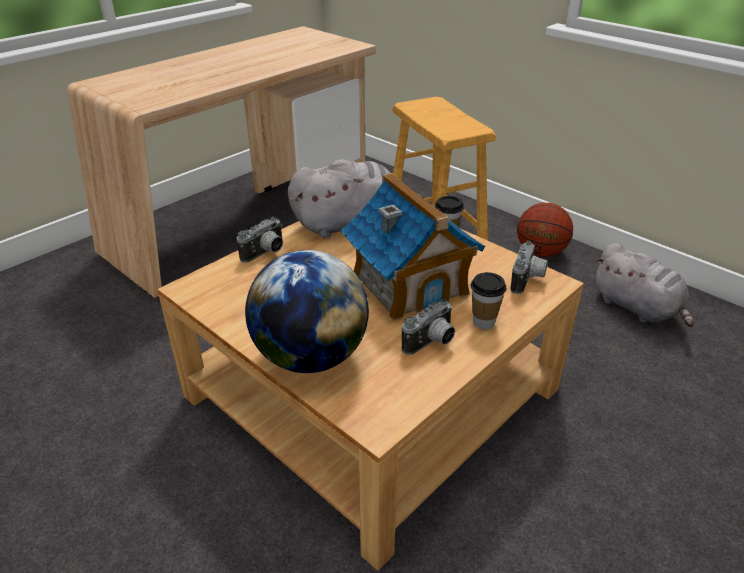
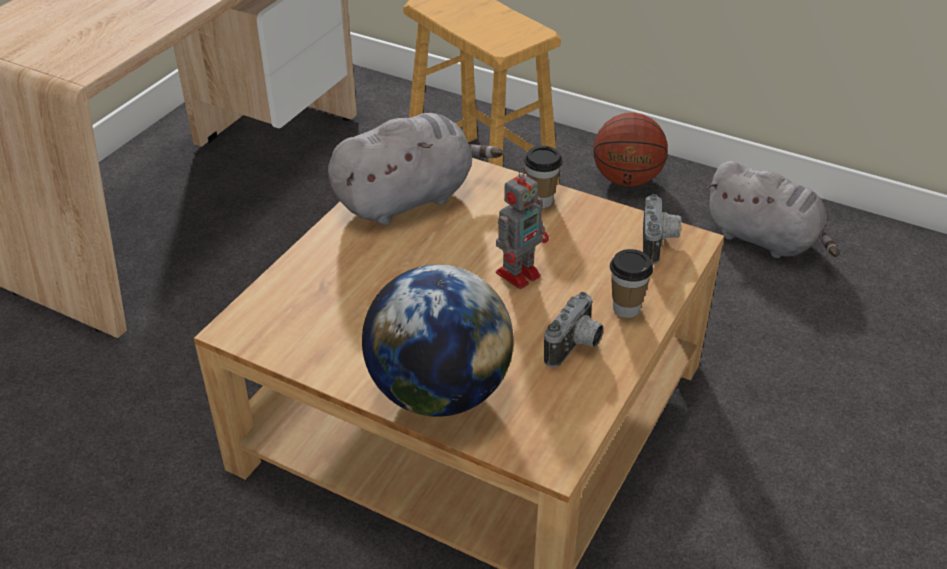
camera: 15 degrees left, 5 degrees up
camera [236,217,283,263] -> none
toy house [341,173,485,321] -> toy robot [496,168,549,289]

